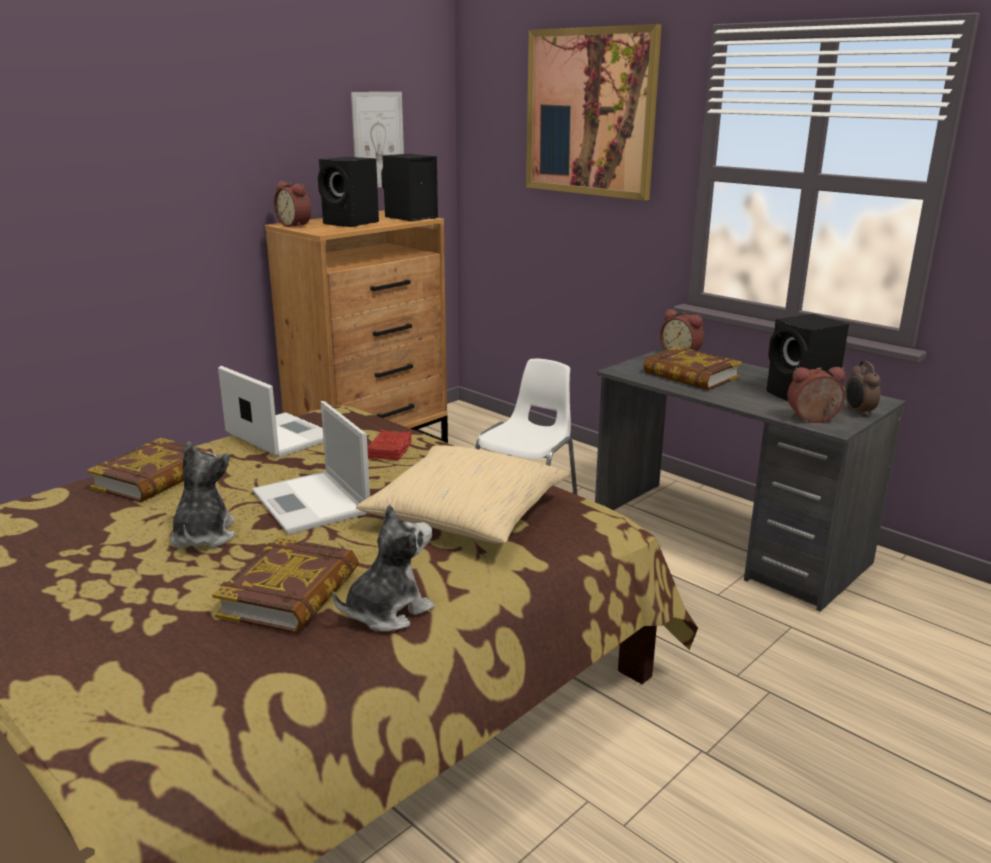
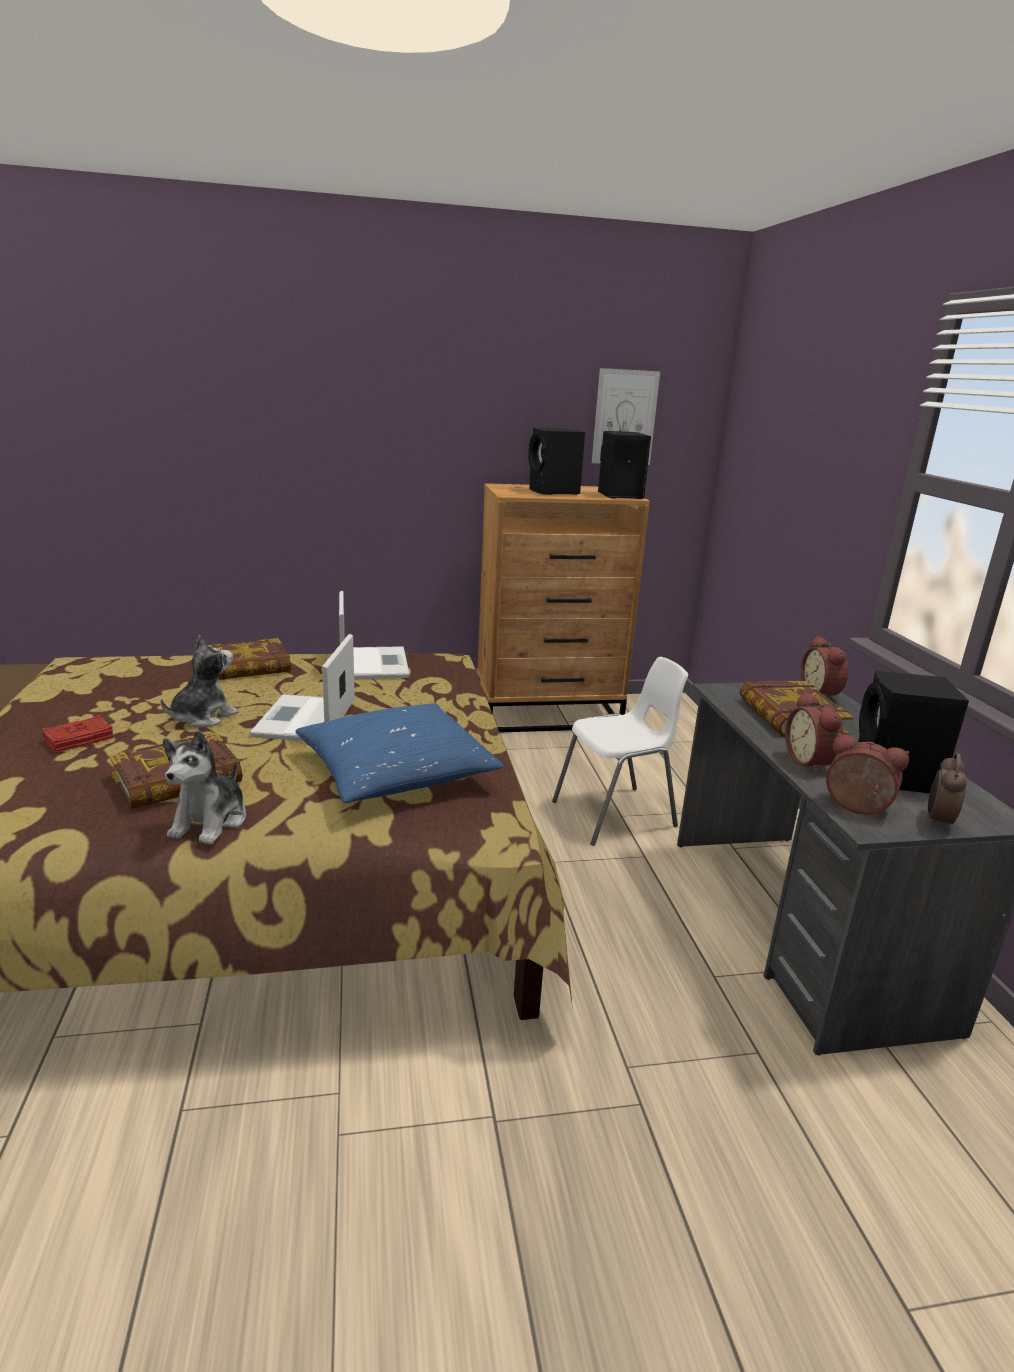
camera: 35 degrees right, 0 degrees up
alarm clock [274,181,311,228] -> alarm clock moved to [785,692,844,774]
plush toy [333,504,435,632] -> plush toy turned 105 degrees clockwise [163,730,246,845]
beige pillow [356,445,569,544] -> blue pillow [296,703,504,803]
red book [367,430,412,460] -> red book moved to [42,715,114,753]
picture [526,24,662,201] -> none

